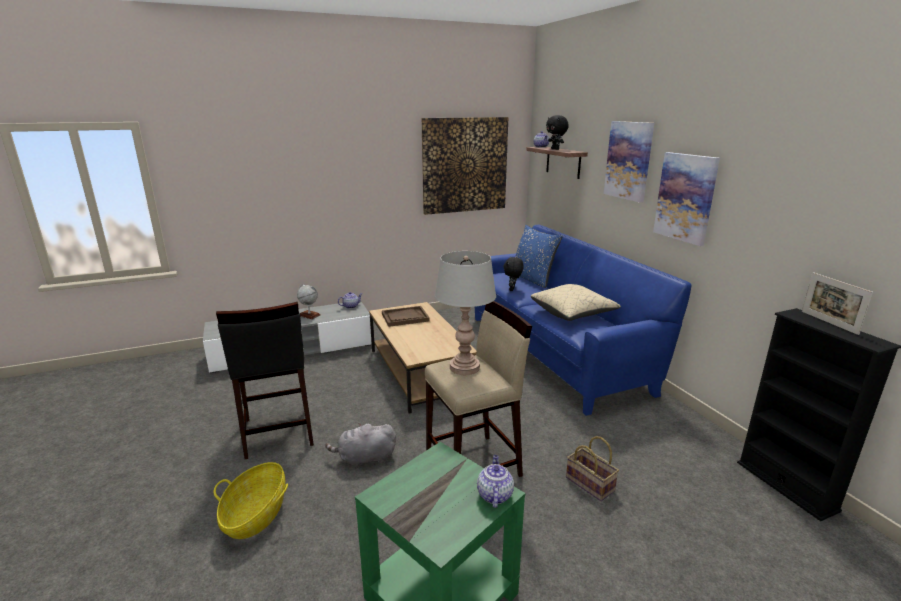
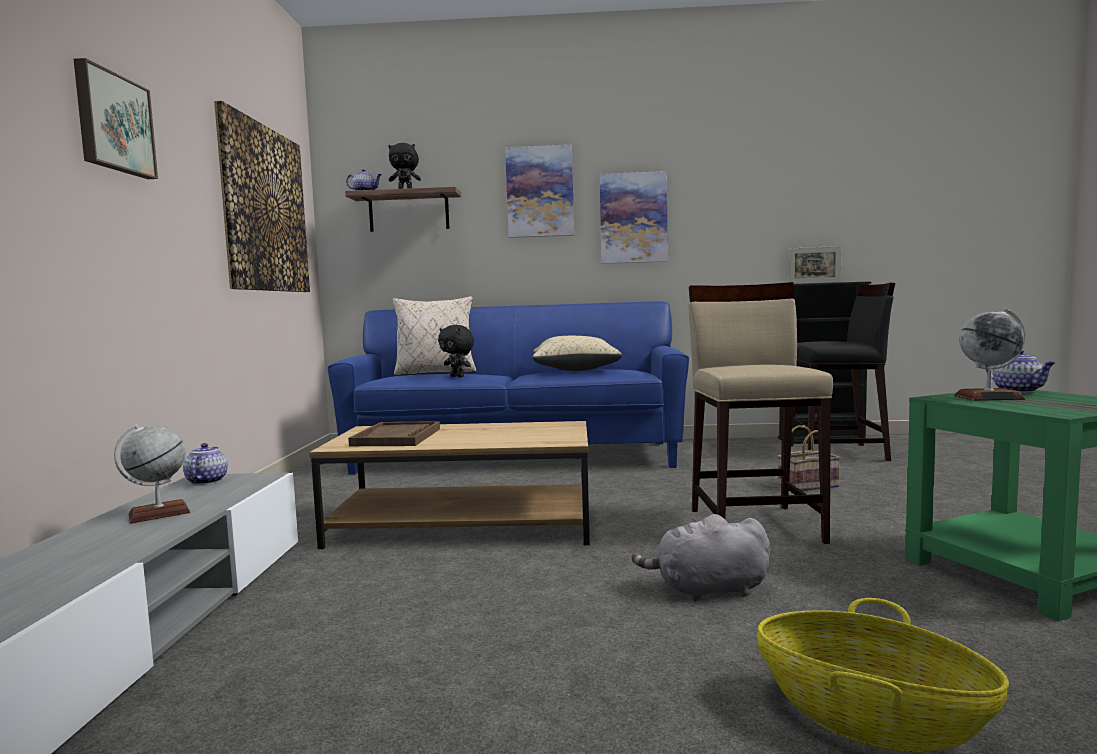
camera: 65 degrees left, 15 degrees down
black stool [216,302,314,459] -> black stool moved to [791,282,895,461]
grey plush toy [325,423,396,468] -> grey plush toy turned 75 degrees clockwise [632,514,770,601]
grey table lamp [435,251,496,375] -> none
teapot [477,455,514,508] -> teapot turned 135 degrees counterclockwise [986,350,1055,393]
blue pillow [515,225,563,288] -> beige pillow [393,296,476,376]
none -> picture [74,58,158,179]
none -> globe [954,308,1025,401]

